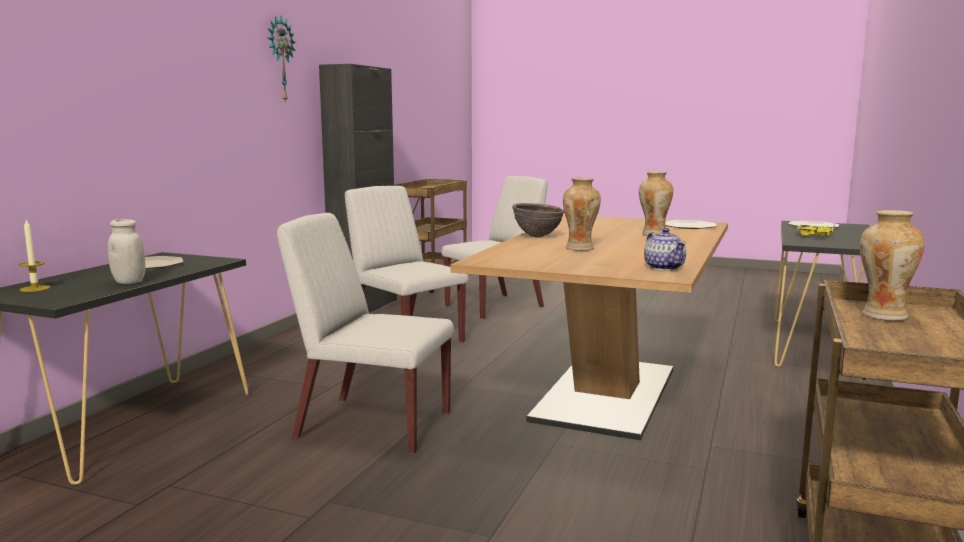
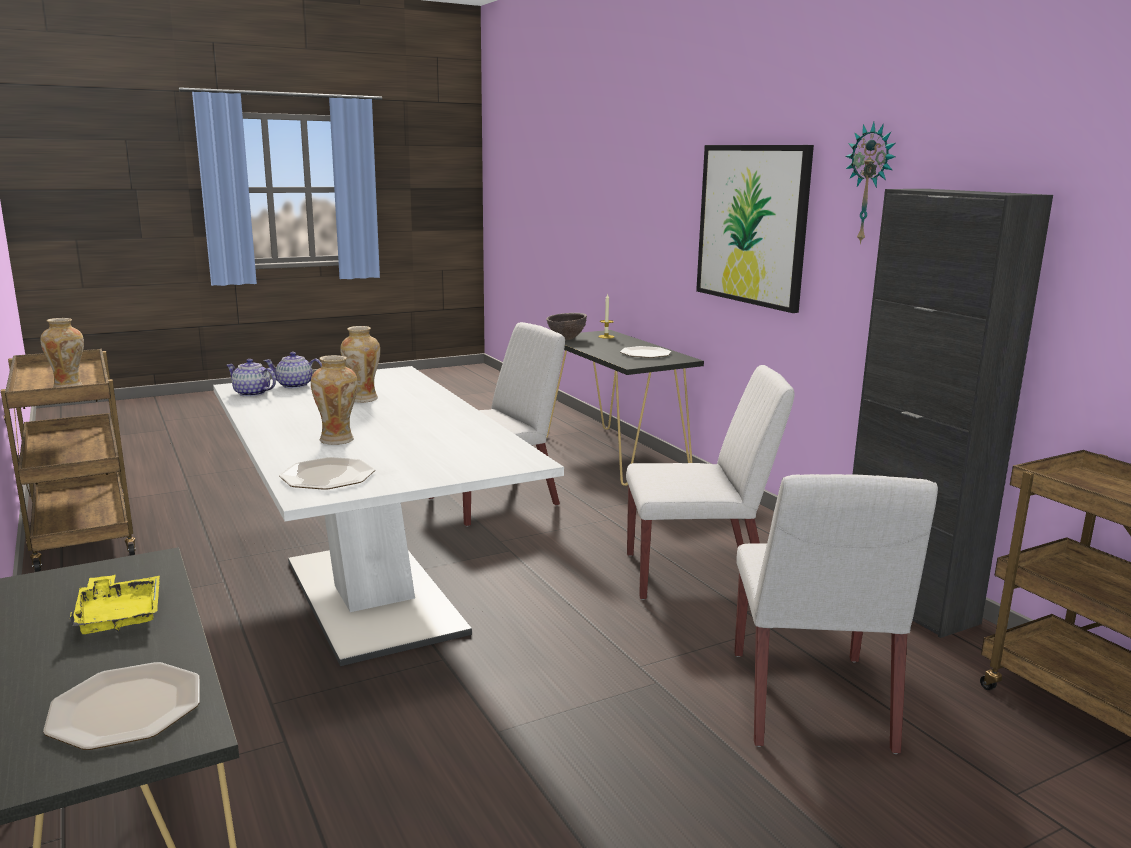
camera: 130 degrees right, 5 degrees up
white jar [108,219,145,284] -> none
brown dining table [450,215,728,440] -> white dining table [213,366,564,666]
brown bowl [512,203,564,238] -> brown bowl moved to [546,313,587,340]
none -> teapot [264,352,322,389]
none -> picture [696,145,814,313]

